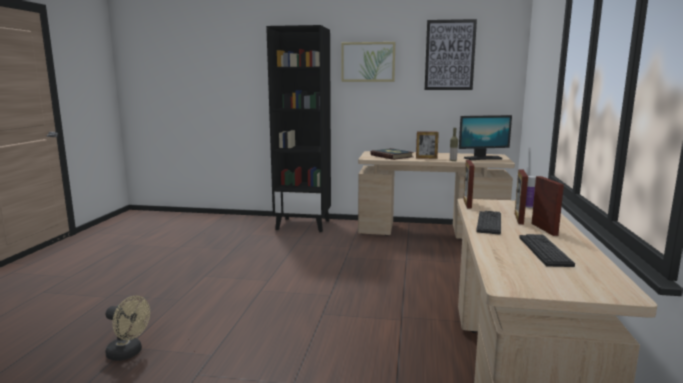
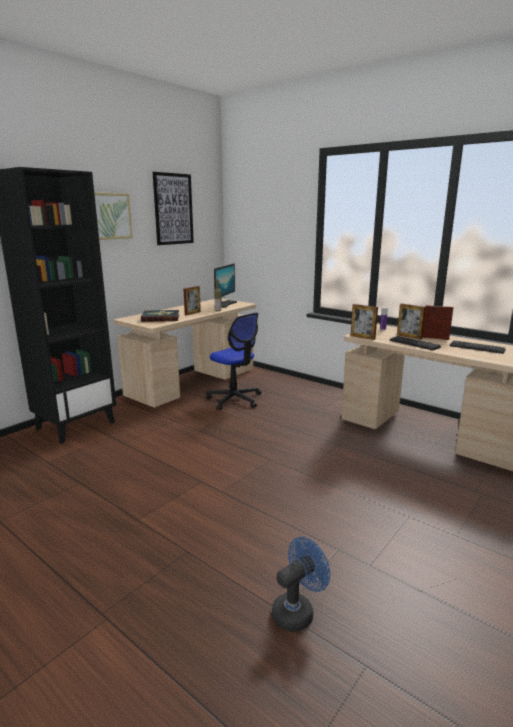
camera: 60 degrees left, 5 degrees up
beige fan [105,296,150,361] -> blue fan [272,537,330,632]
none -> office chair [206,313,261,410]

